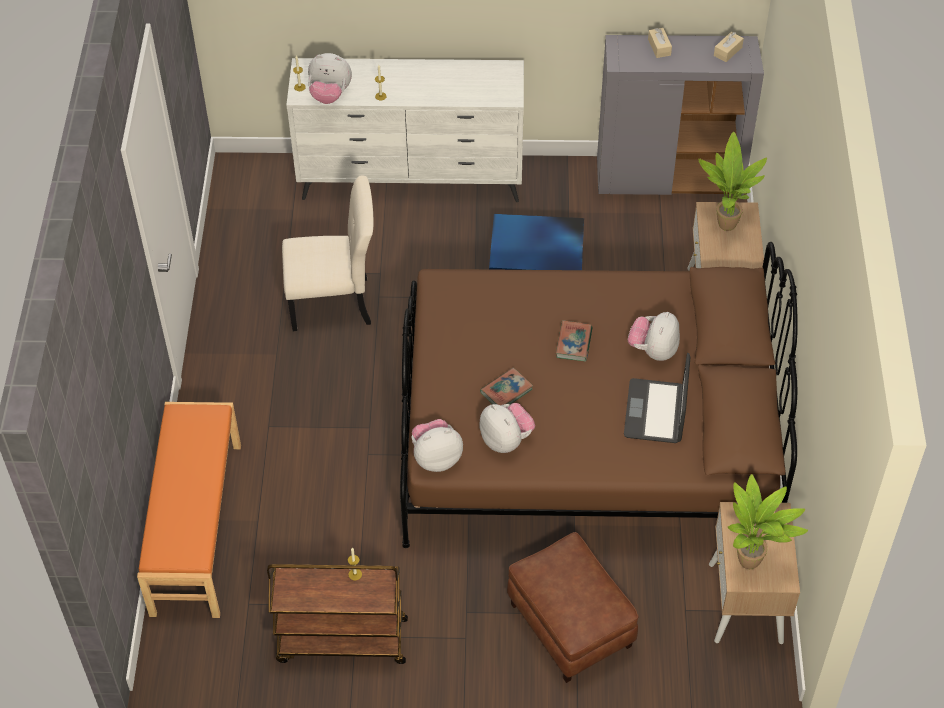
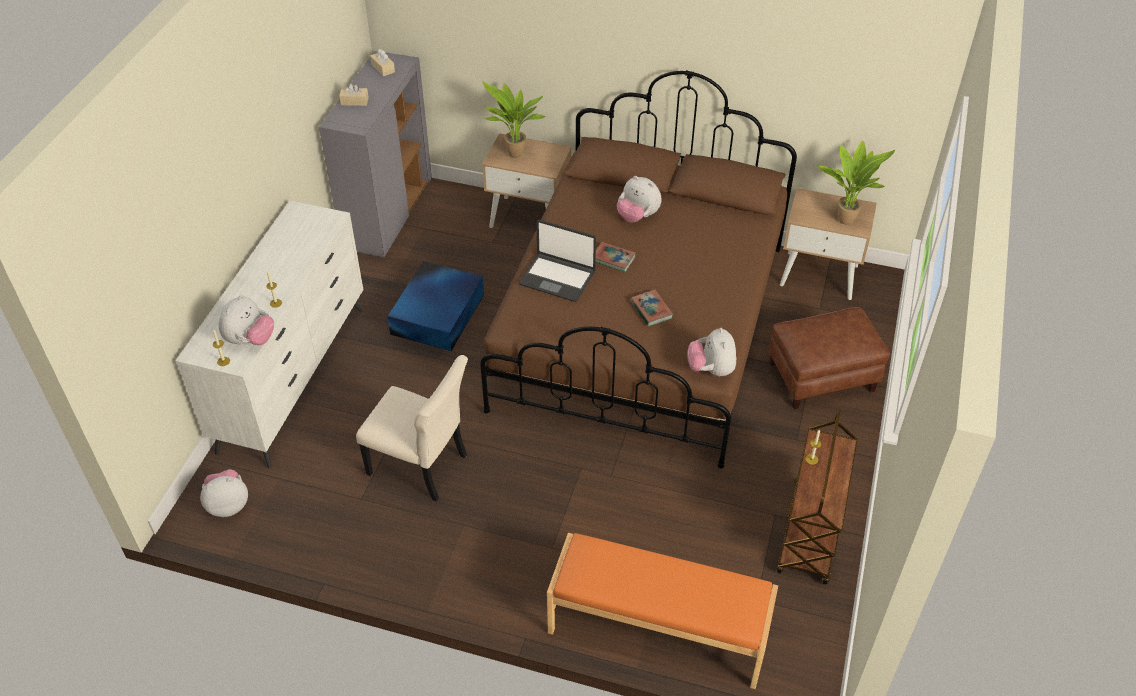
camera: 75 degrees left, 5 degrees down
beige chair [282,175,374,331] -> beige chair turned 105 degrees clockwise [356,355,468,502]
plush toy [479,403,535,453] -> plush toy moved to [200,469,248,517]
laptop [624,353,690,443] -> laptop moved to [519,220,596,302]

